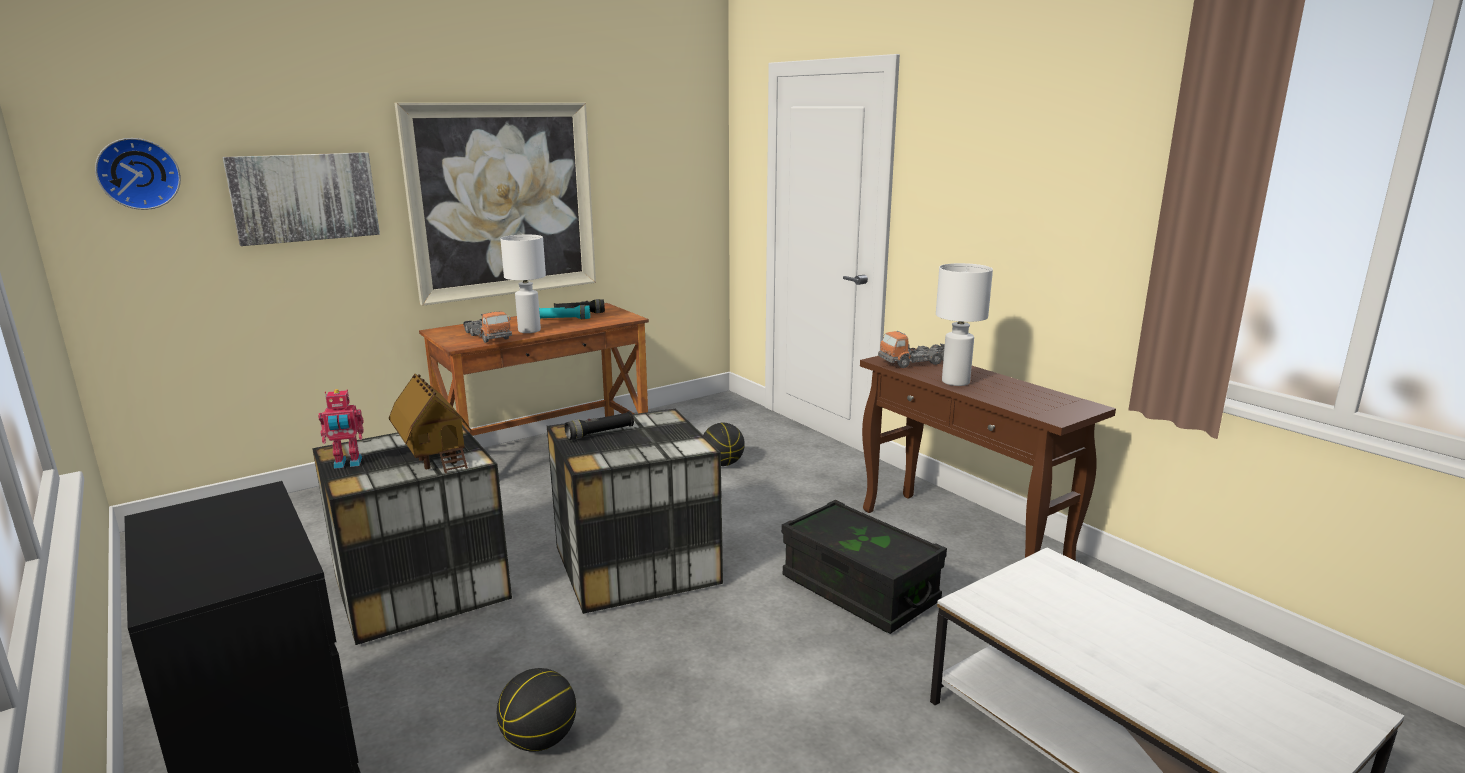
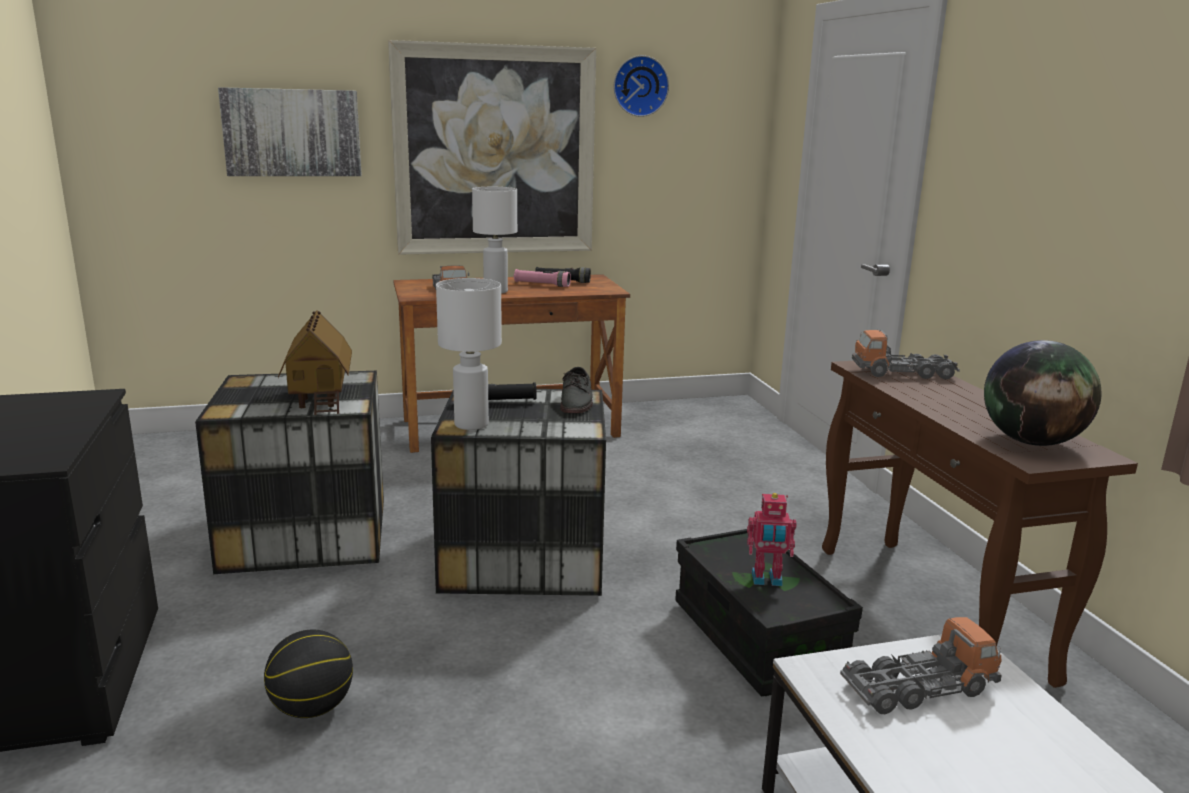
camera: 20 degrees right, 0 degrees up
wall clock [95,138,181,210] -> wall clock moved to [614,55,669,117]
toy robot [318,389,364,469] -> toy robot moved to [747,493,797,586]
turquoise flashlight [539,305,590,319] -> pink flashlight [514,269,571,287]
basketball [703,423,745,466] -> none
white table lamp [936,263,993,386] -> white table lamp moved to [436,278,502,430]
none -> grey shoe [560,367,593,413]
none -> toy truck [840,617,1002,714]
none -> globe [984,340,1102,446]

